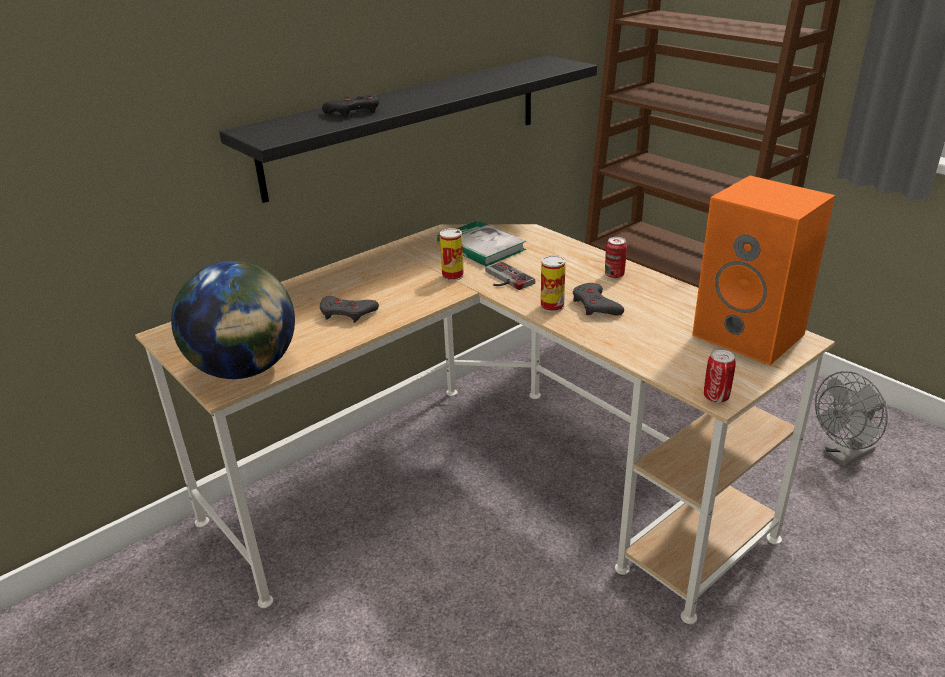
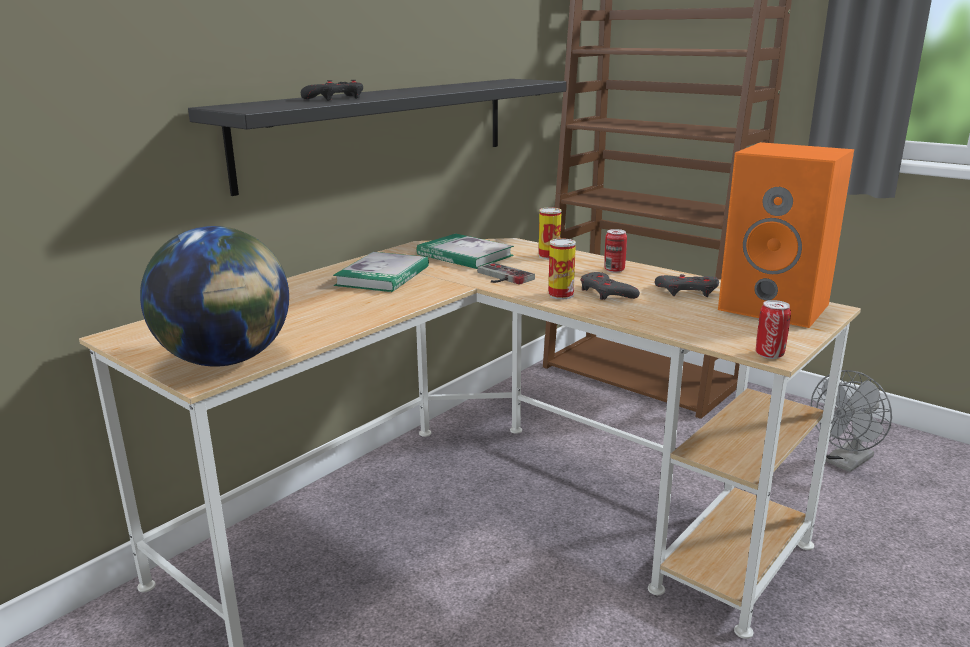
camera: 10 degrees left, 10 degrees down
grey game controller [320,296,379,323] -> grey game controller moved to [655,274,719,297]
can [440,228,464,281] -> can moved to [539,207,562,259]
none -> book [333,252,429,292]

